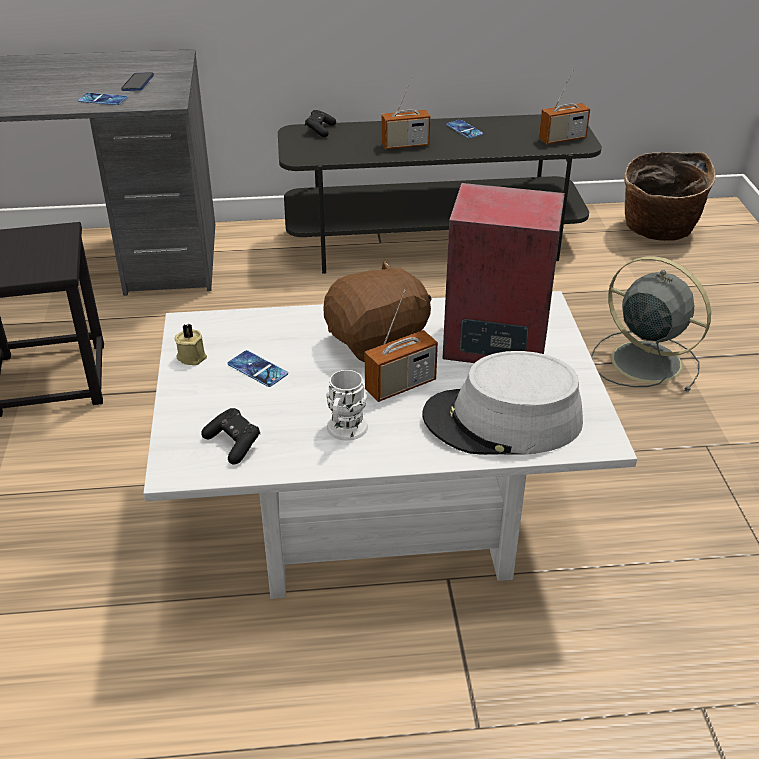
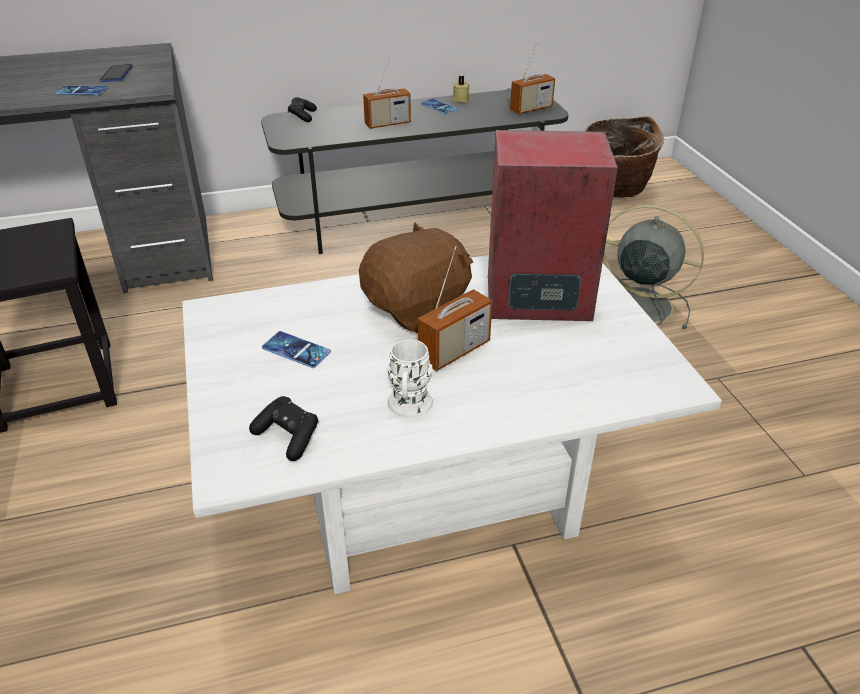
camera: 10 degrees left, 0 degrees up
beige candle [175,324,207,365] -> beige candle moved to [452,76,470,103]
grey hat [422,351,583,455] -> none

